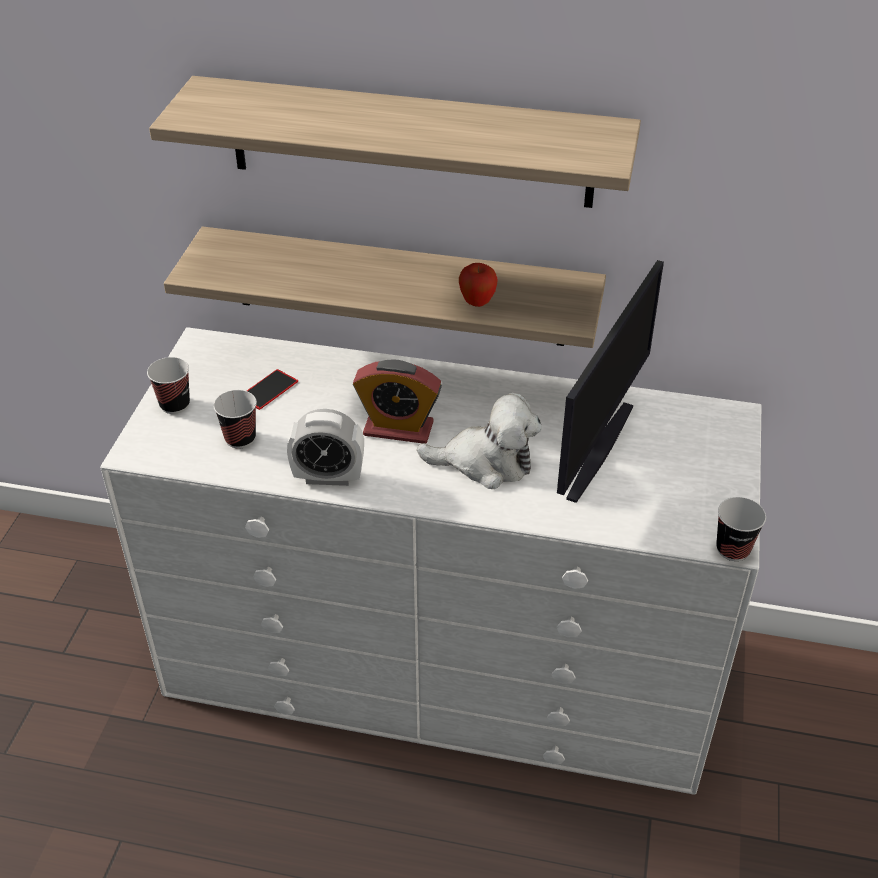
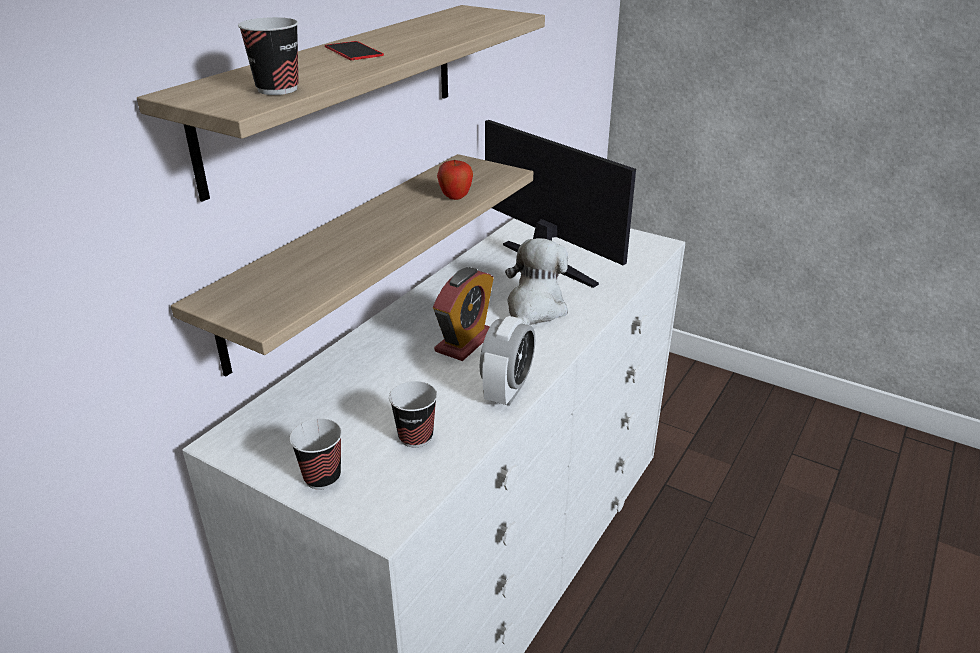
camera: 70 degrees left, 10 degrees down
phone [247,369,298,410] -> phone moved to [325,41,384,60]
cup [716,497,766,561] -> cup moved to [238,17,299,95]

